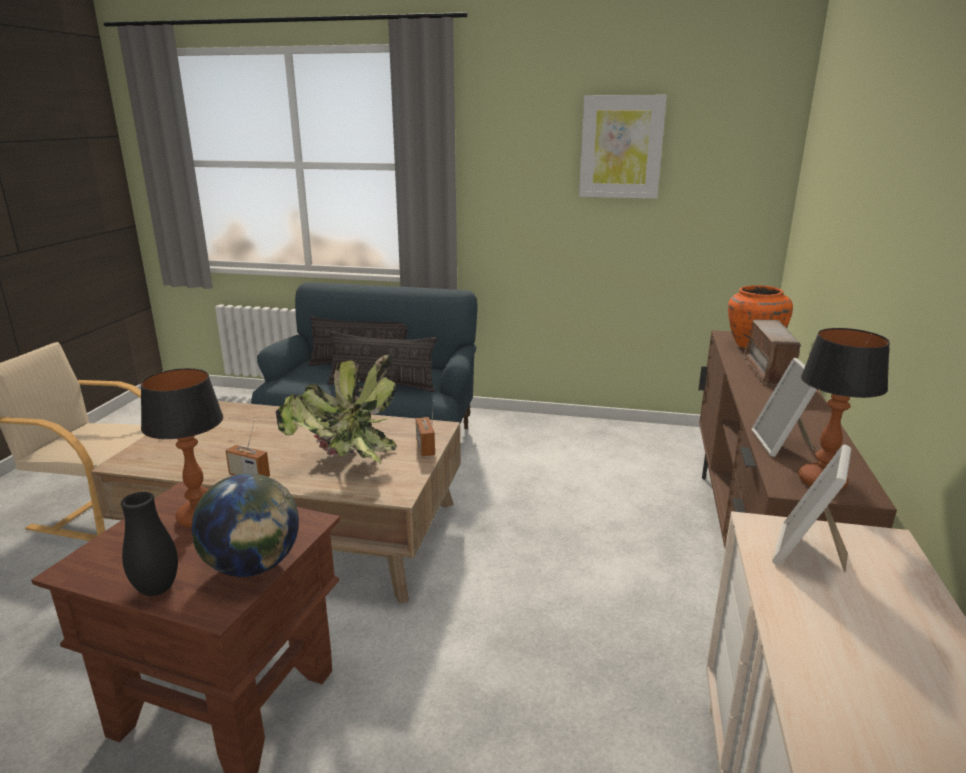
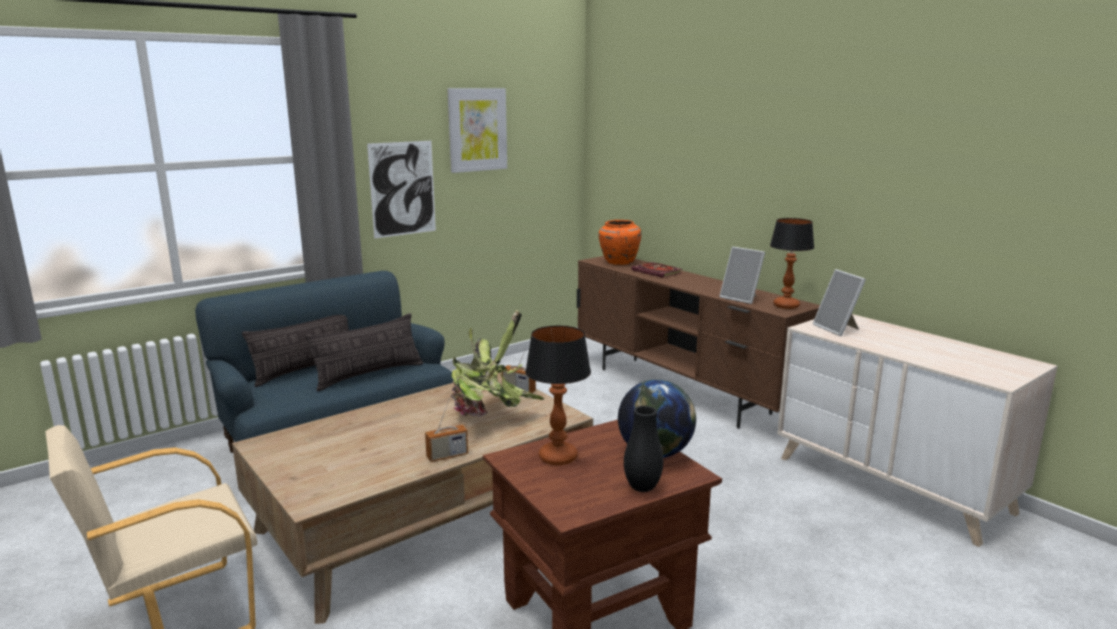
camera: 50 degrees left, 5 degrees down
radio [743,320,801,385] -> book [632,262,682,278]
none -> picture [367,141,436,239]

